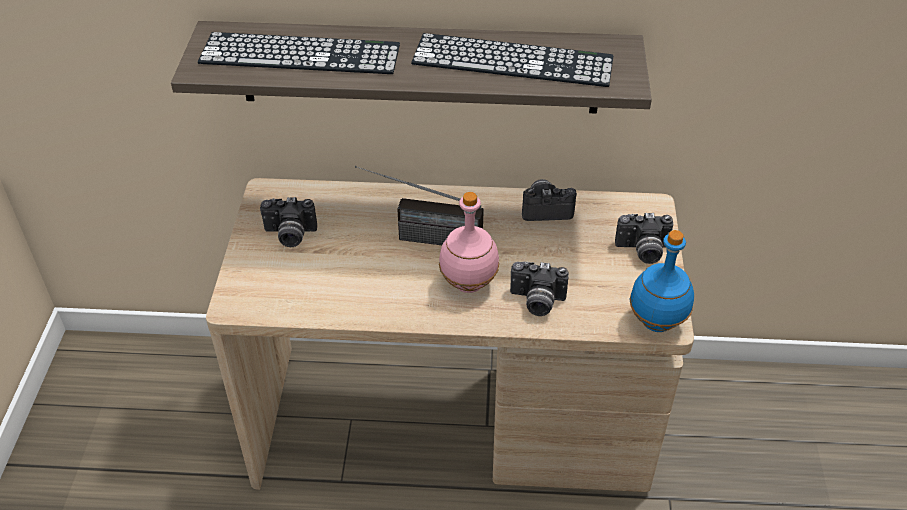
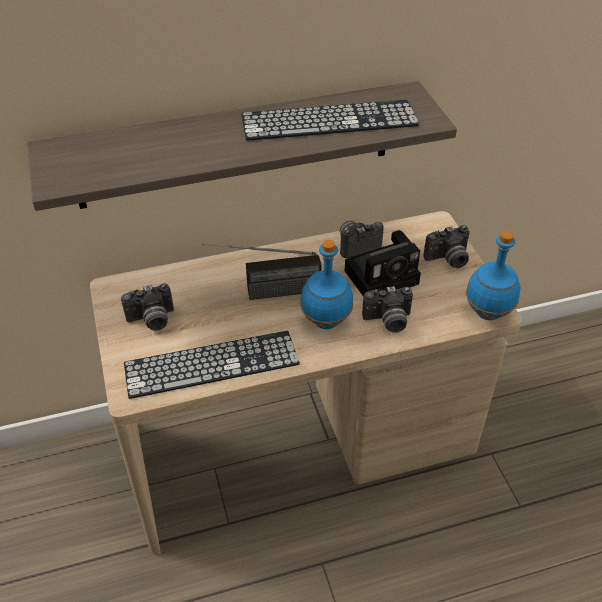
camera: 20 degrees left, 0 degrees up
keyboard [198,32,400,74] -> keyboard moved to [124,331,300,399]
pink bottle [439,192,499,293] -> blue bottle [300,240,353,329]
none -> camera [345,230,421,297]

